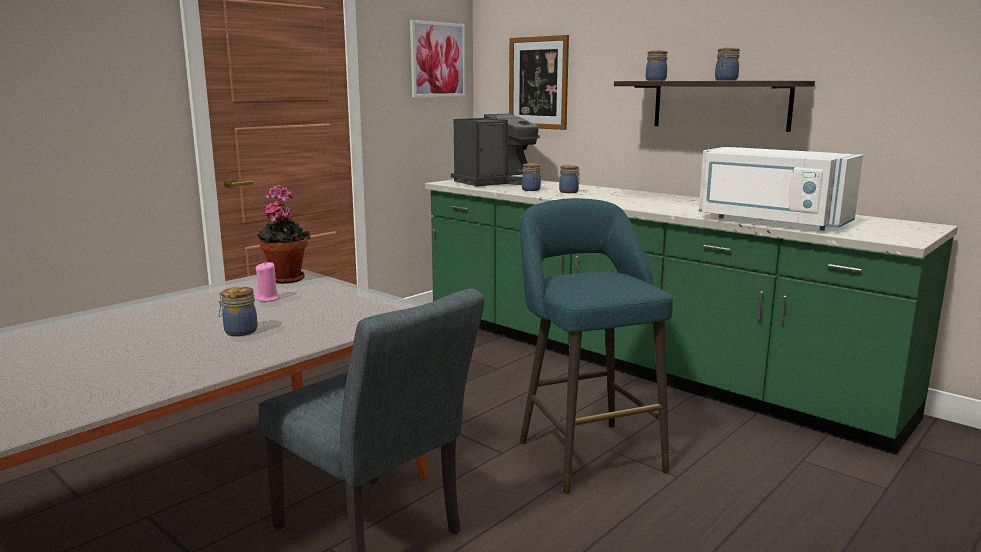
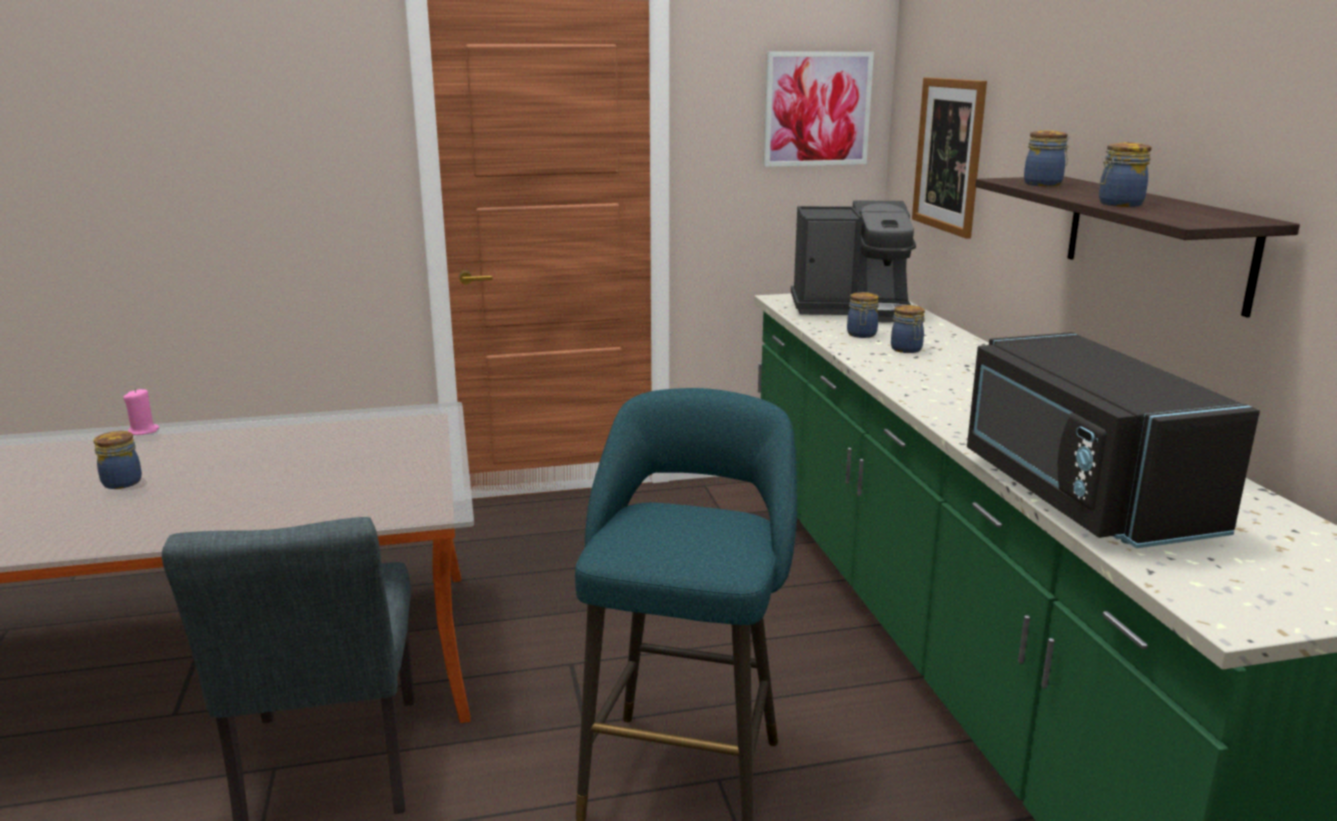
camera: 35 degrees right, 5 degrees up
jar [218,287,258,336] -> jar moved to [94,431,142,489]
pink candle [255,261,281,302] -> pink candle moved to [123,388,159,435]
potted plant [257,185,311,284] -> none
white microwave [699,147,863,231] -> black microwave [967,332,1260,548]

